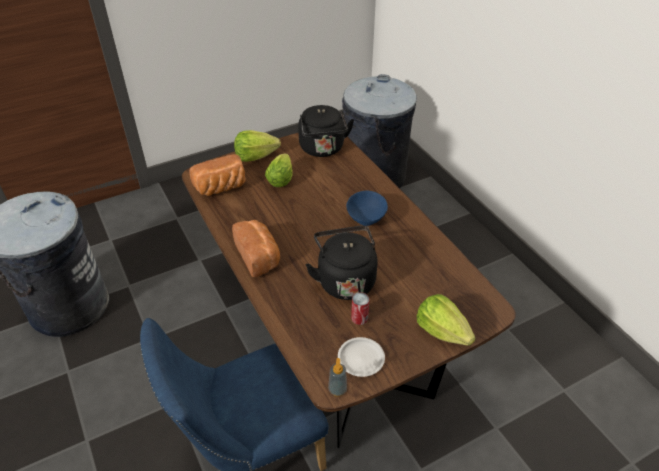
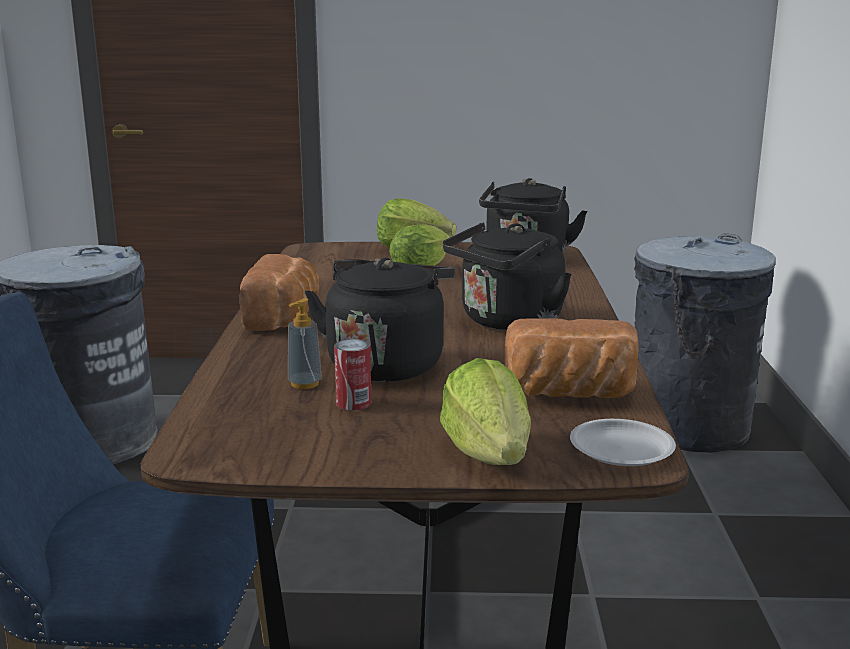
camera: 30 degrees right, 25 degrees down
bread [189,154,246,196] -> bread moved to [505,318,639,398]
soap dispenser [328,358,347,397] -> soap dispenser moved to [288,298,322,389]
white plate [338,337,385,377] -> white plate moved to [570,419,676,466]
blue bowl [346,191,388,226] -> black kettle [443,222,572,330]

